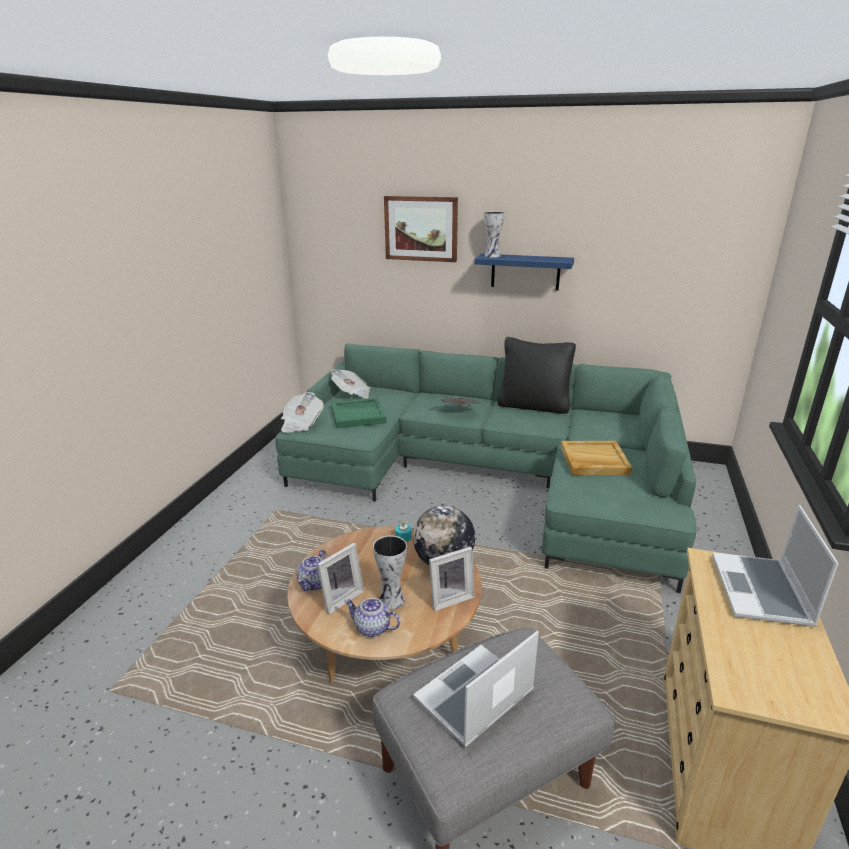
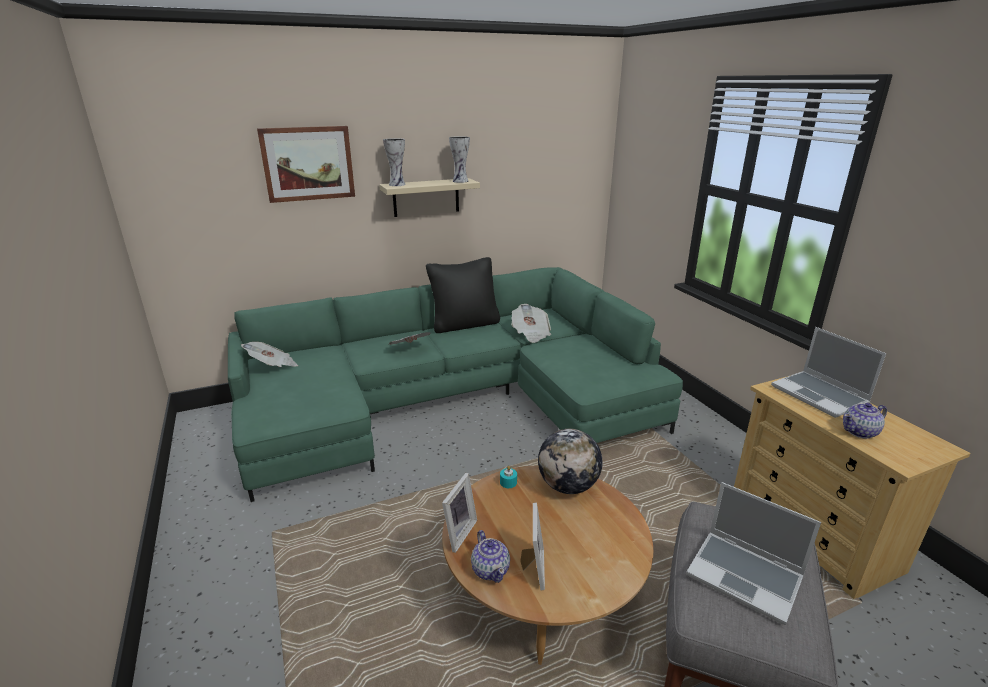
camera: 40 degrees left, 0 degrees up
newspaper [281,392,324,433] -> newspaper moved to [511,304,551,343]
green tray [331,398,387,428] -> none
teapot [344,598,400,637] -> teapot moved to [843,403,887,439]
vase [373,535,407,609] -> vase moved to [449,136,470,183]
laptop [413,631,539,747] -> laptop turned 60 degrees counterclockwise [686,482,821,625]
picture frame [429,547,475,611] -> picture frame moved to [442,473,477,553]
blue shelf [474,254,574,291] -> beige shelf [379,178,480,217]
beige tray [561,441,632,475] -> none

